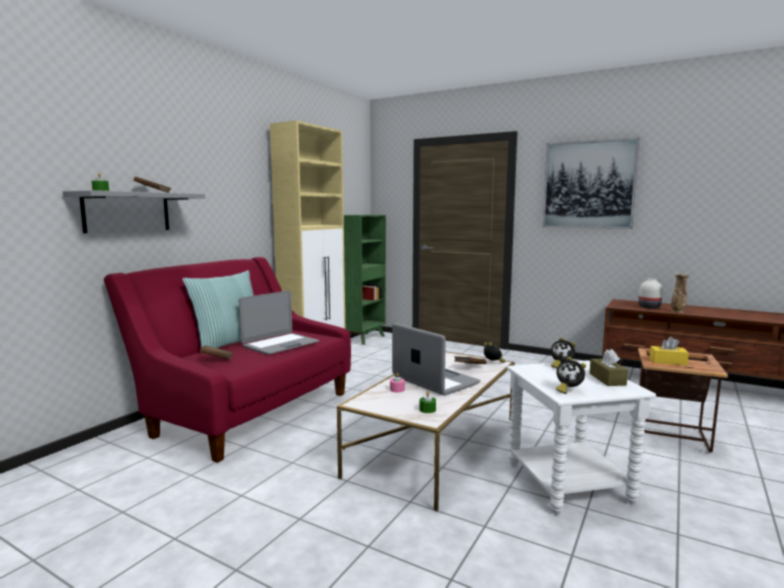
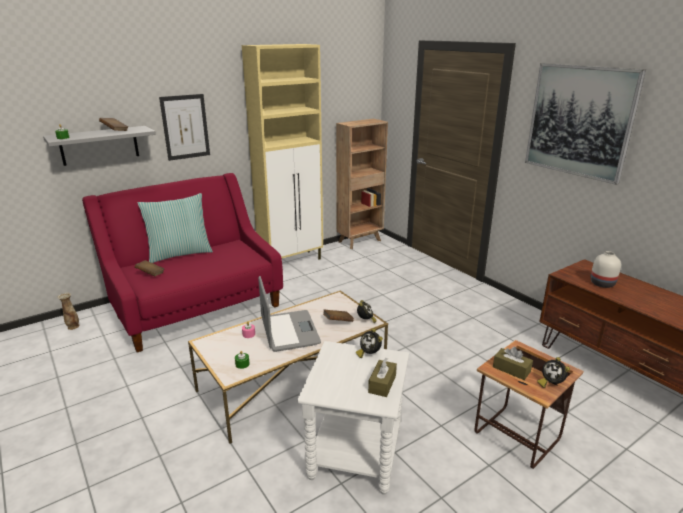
camera: 25 degrees right, 15 degrees up
laptop [239,291,320,354] -> none
green bookcase [344,215,386,345] -> brown bookcase [336,119,388,249]
alarm clock [556,357,586,394] -> alarm clock moved to [537,357,570,388]
yellow tissue box [649,337,689,365] -> brown tissue box [493,347,533,380]
vase [671,273,689,313] -> vase moved to [58,293,80,330]
none -> picture [159,94,210,161]

